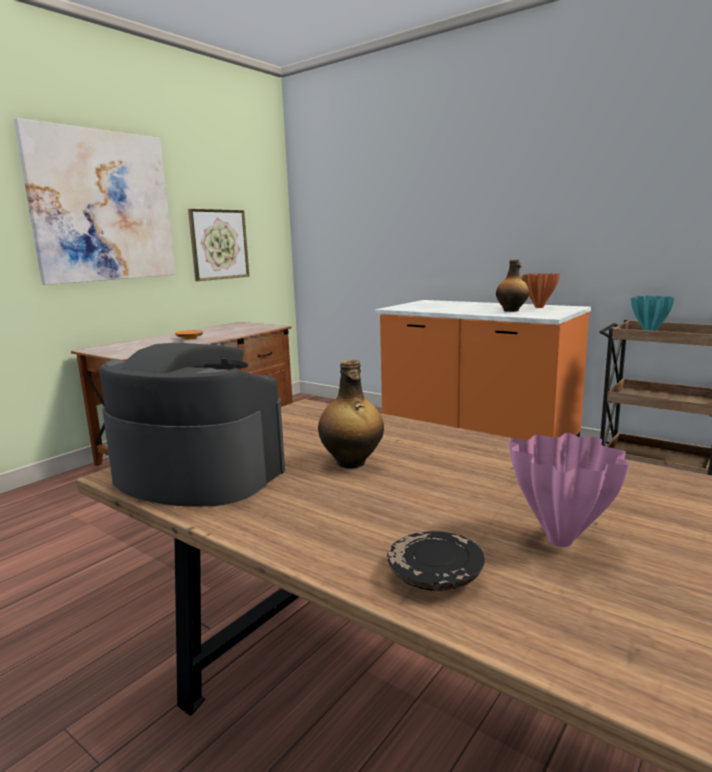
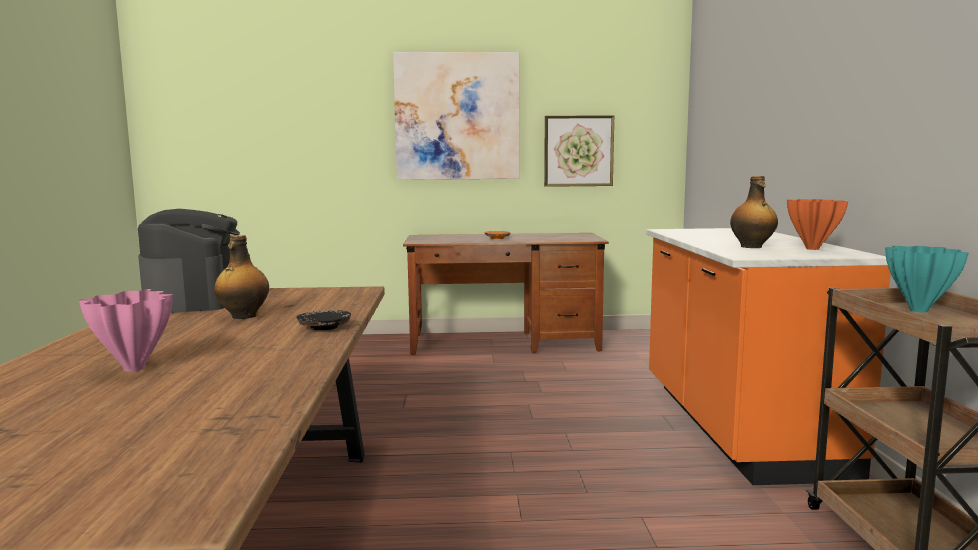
camera: 50 degrees right, 5 degrees down
black plate [387,531,485,591] -> black plate moved to [296,310,351,330]

